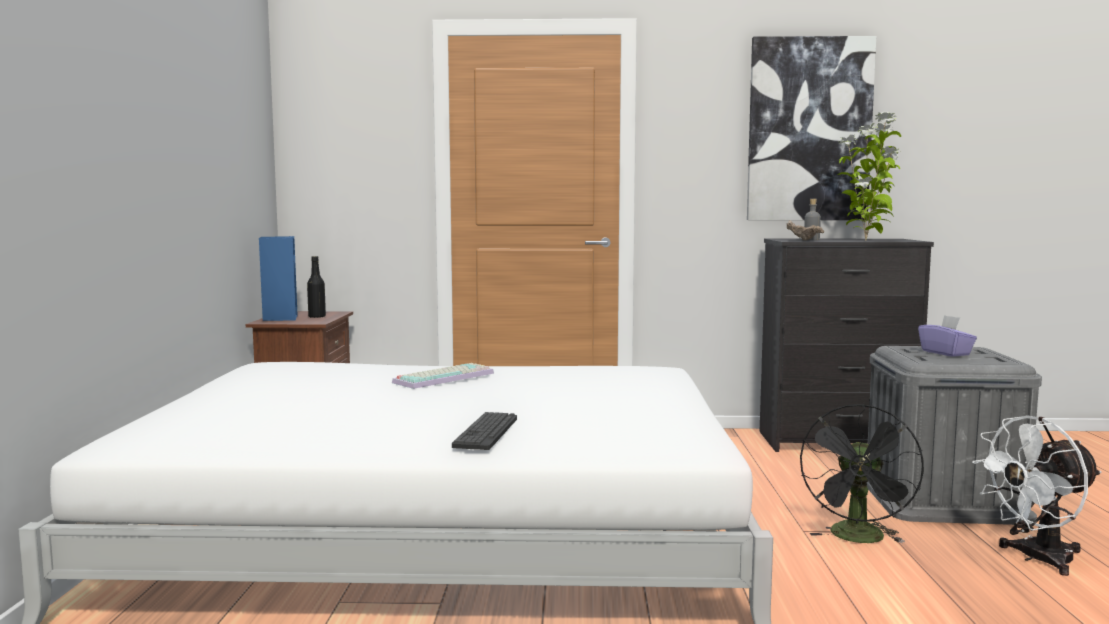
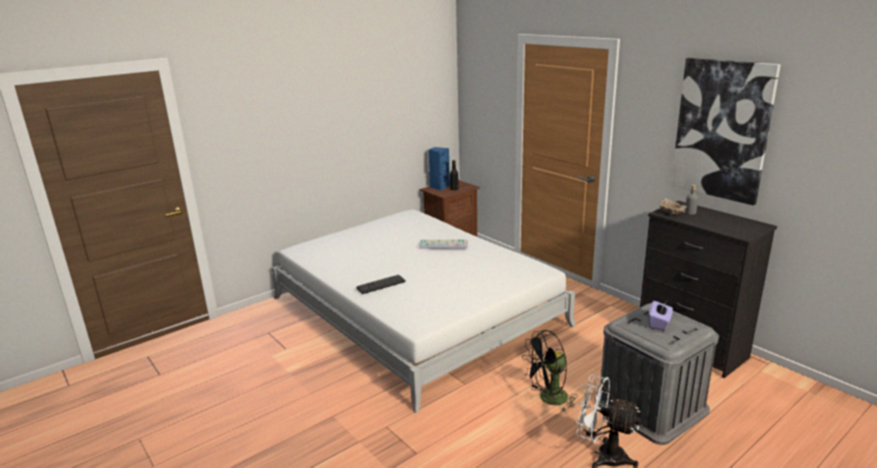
camera: 50 degrees right, 15 degrees up
potted plant [838,112,902,241] -> none

